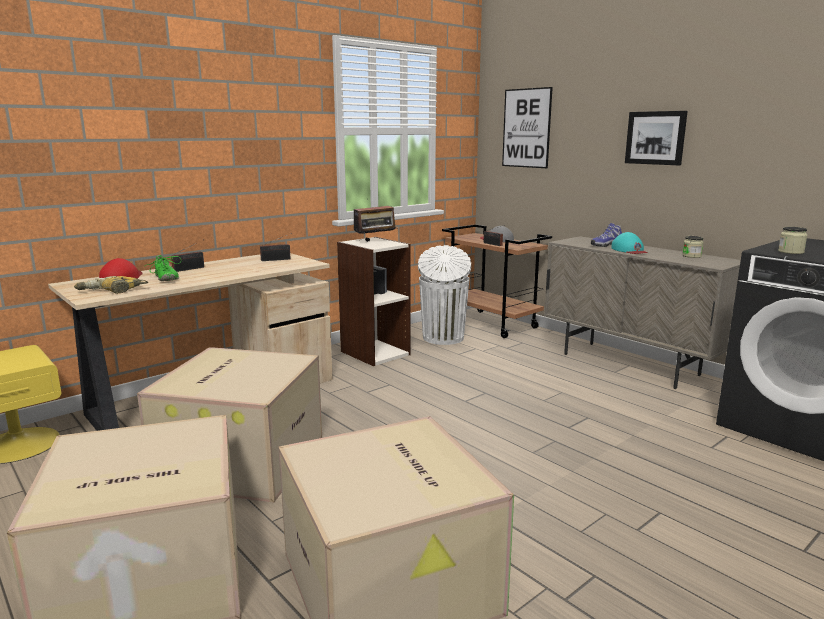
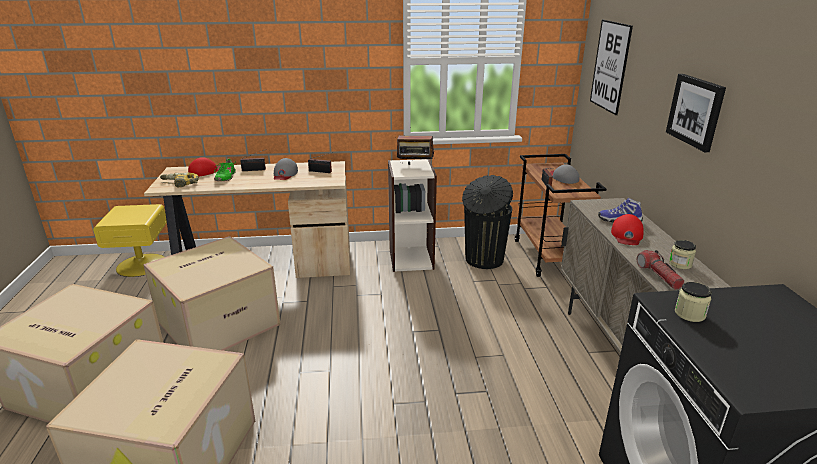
camera: 35 degrees right, 10 degrees up
white trash can [418,245,471,345] -> black trash can [462,175,513,269]
turquoise cap [611,232,648,254] -> red cap [611,214,644,245]
none -> grey cap [274,158,298,180]
none -> flashlight [637,250,684,290]

